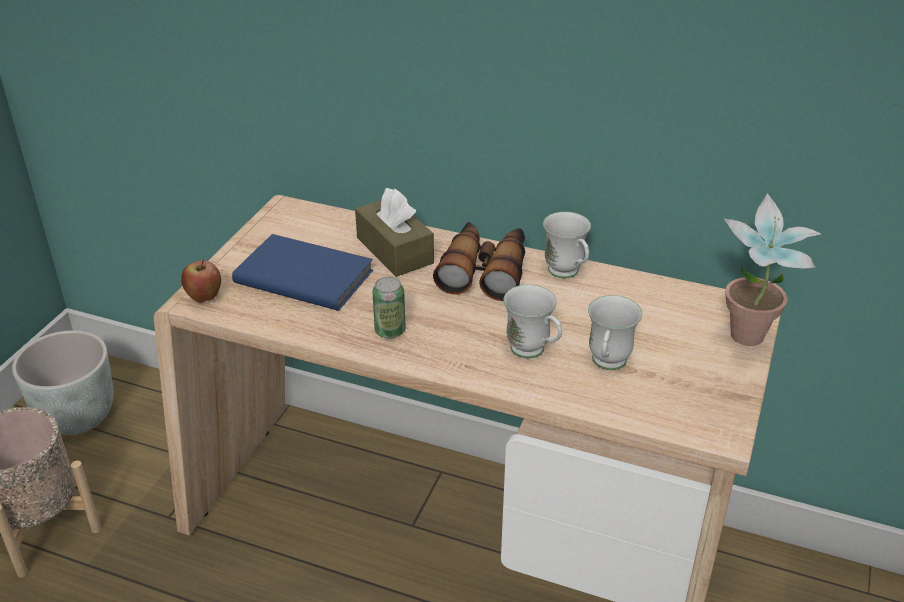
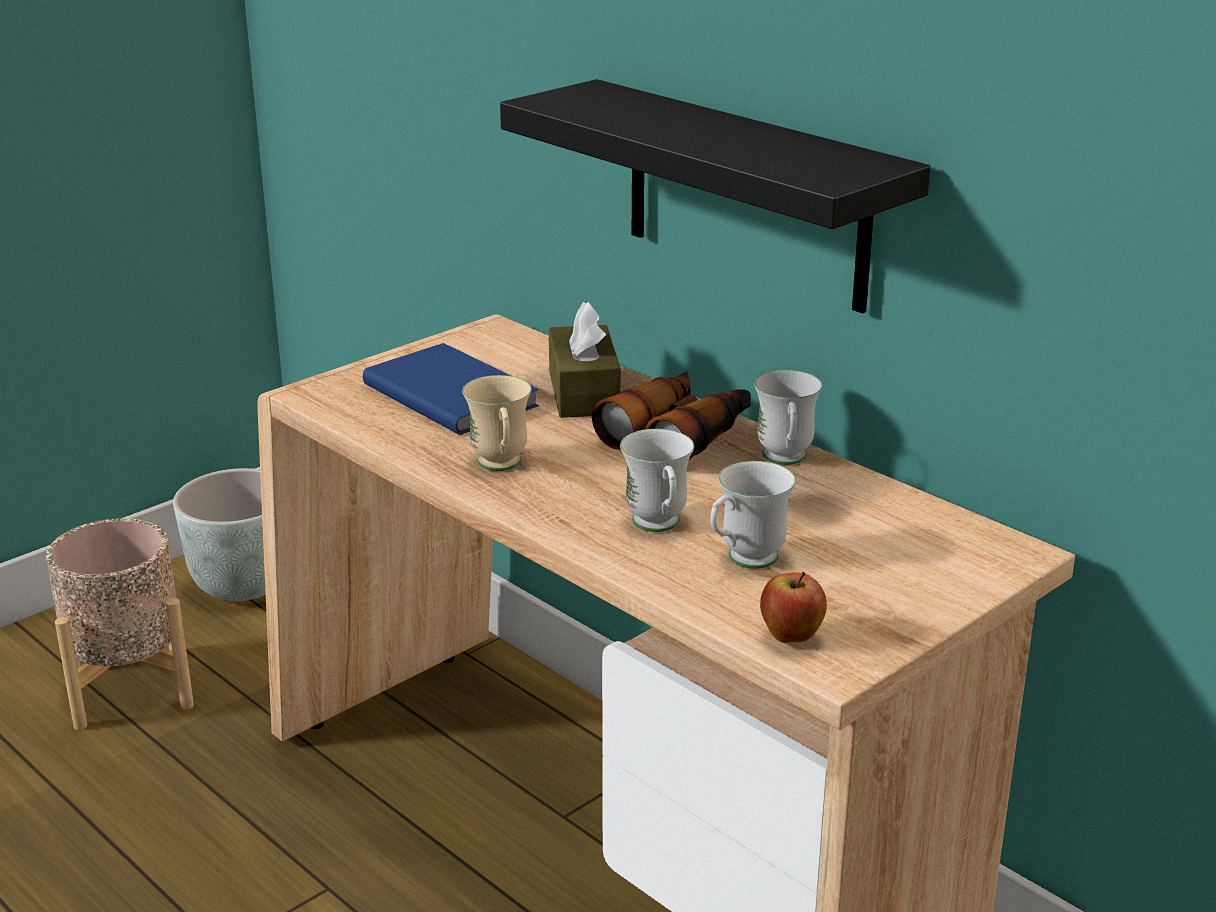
camera: 25 degrees right, 10 degrees down
apple [181,260,221,303] -> apple moved to [760,572,827,643]
can [372,277,406,338] -> beige mug [462,375,532,471]
potted plant [724,193,822,346] -> none
none -> black shelf [500,79,931,314]

